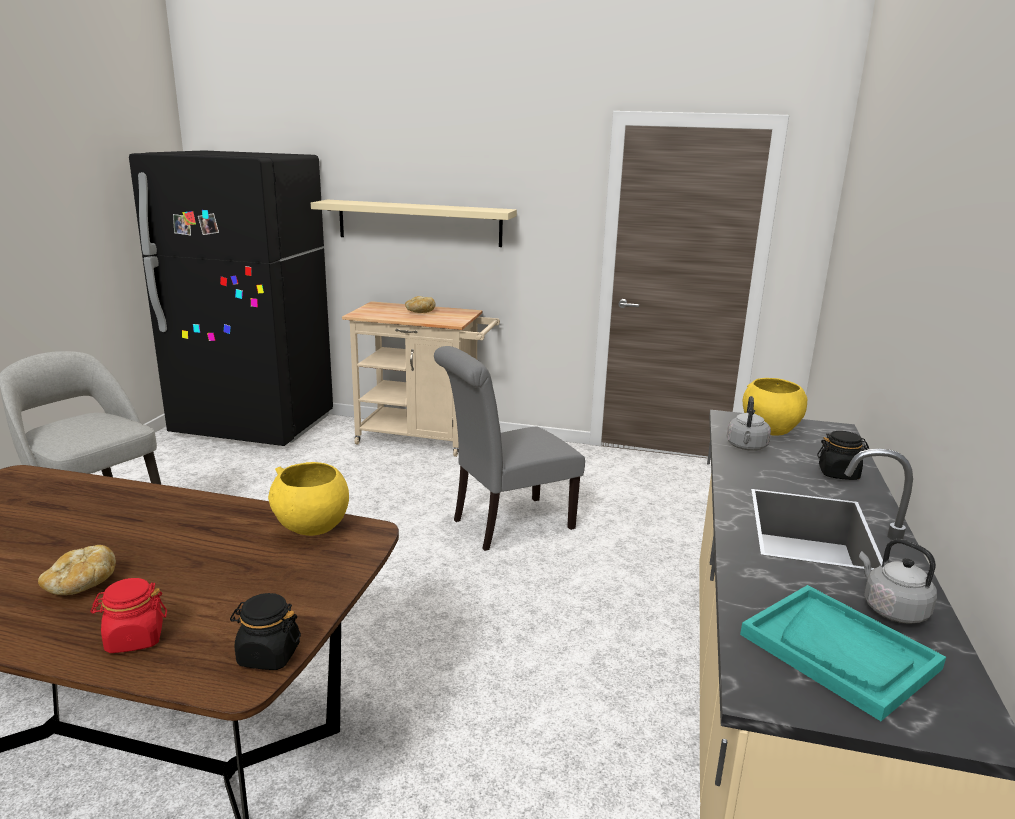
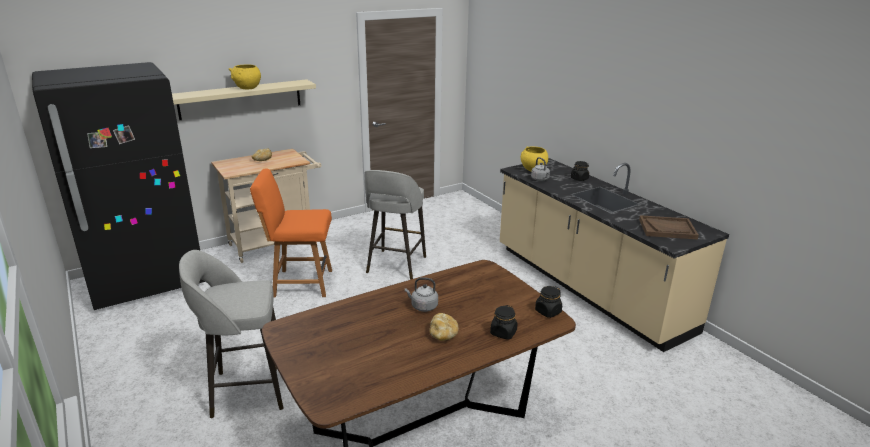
camera: 45 degrees left, 5 degrees up
red jar [90,578,167,653] -> black jar [490,305,518,340]
yellow bowl [268,462,349,536] -> yellow bowl moved to [229,64,261,89]
grey chair [434,346,585,551] -> grey stool [364,170,426,280]
turquoise tray [740,585,946,721] -> brown tray [639,215,699,240]
grey kettle [859,539,937,624] -> grey kettle moved to [405,277,438,312]
none -> orange chair [250,168,332,298]

